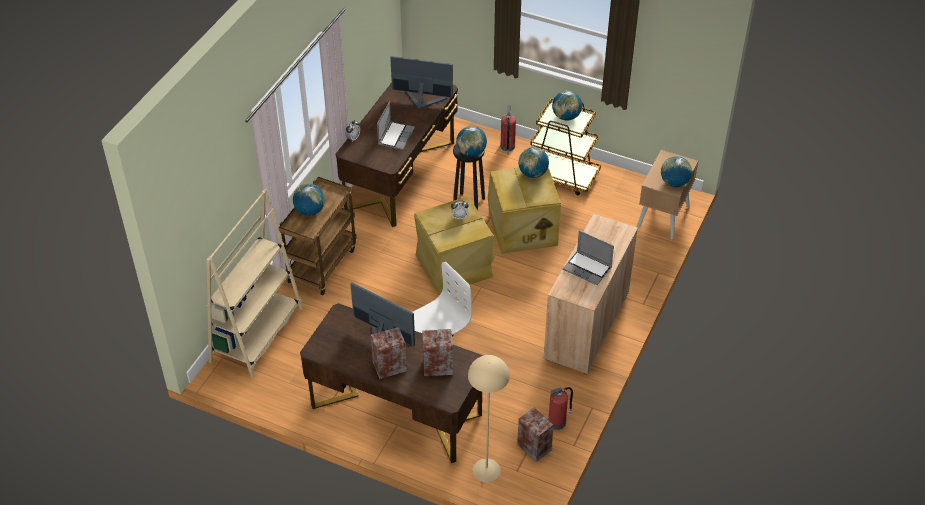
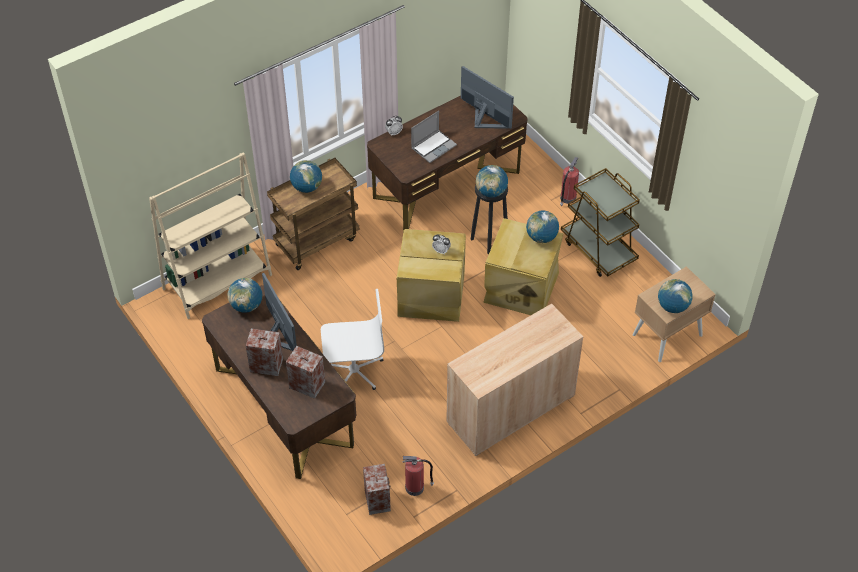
camera: 30 degrees right, 5 degrees up
beige floor lamp [468,355,510,482] -> none
globe [552,90,582,121] -> globe moved to [228,278,262,313]
laptop [563,230,614,285] -> none

